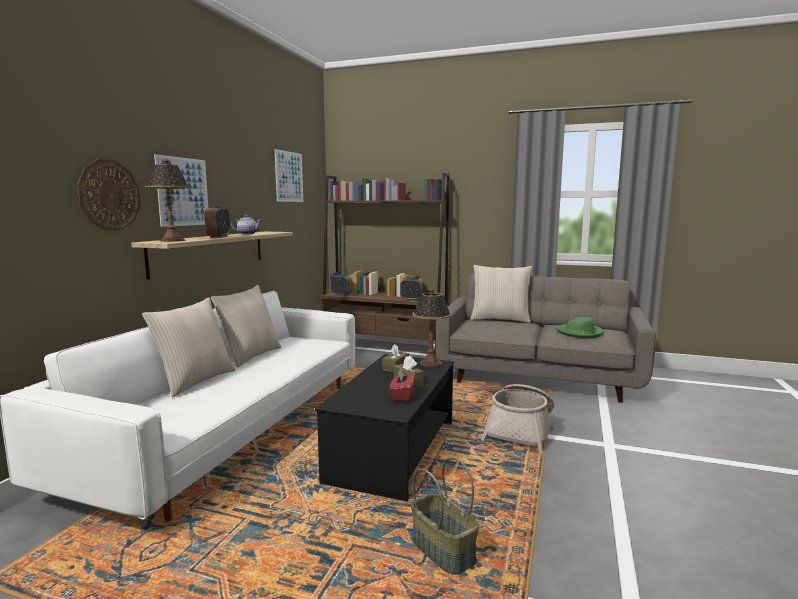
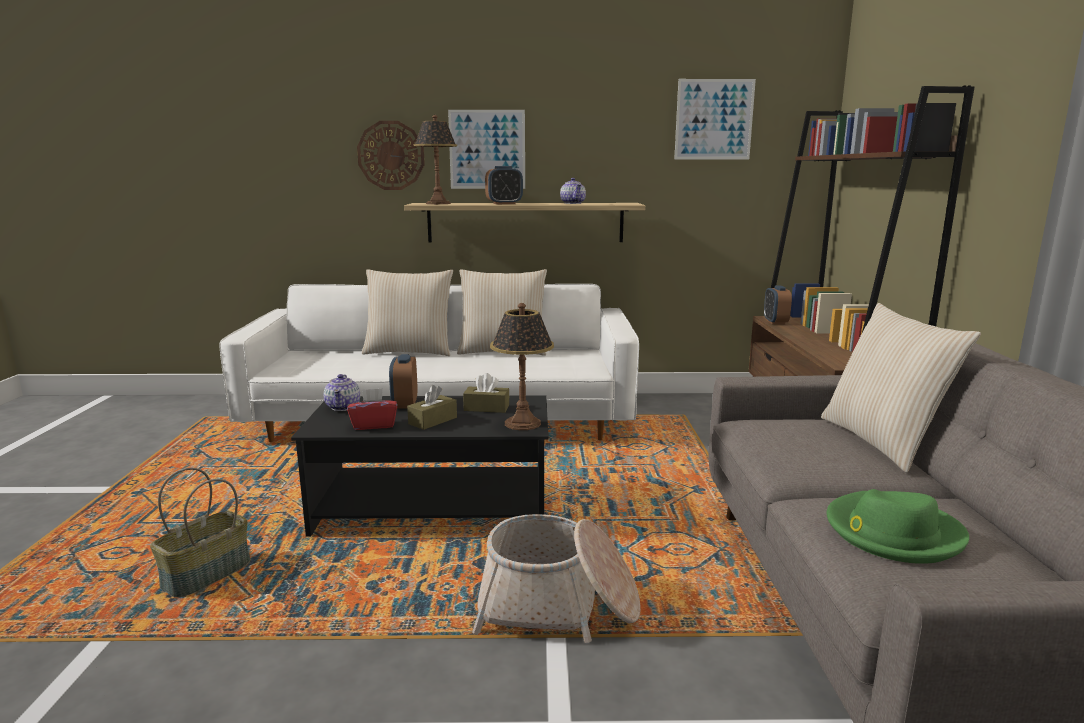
camera: 70 degrees right, 5 degrees up
alarm clock [400,278,423,301] -> alarm clock moved to [389,354,418,409]
none -> teapot [324,374,360,411]

